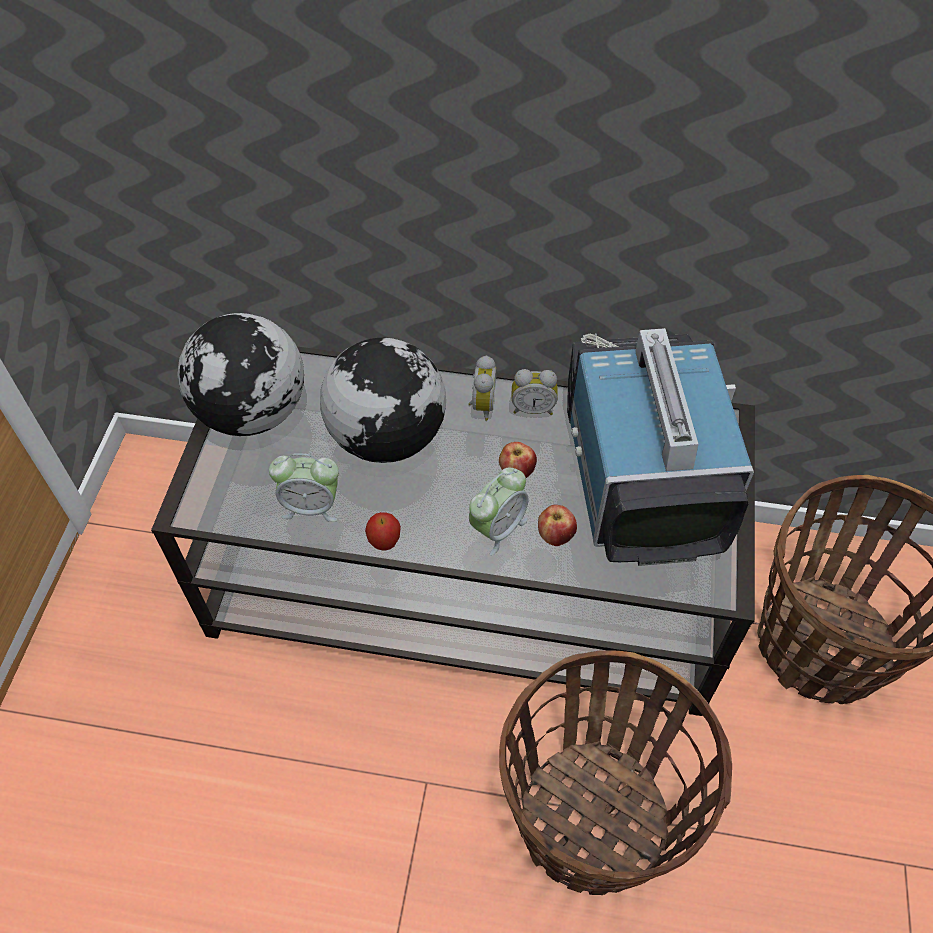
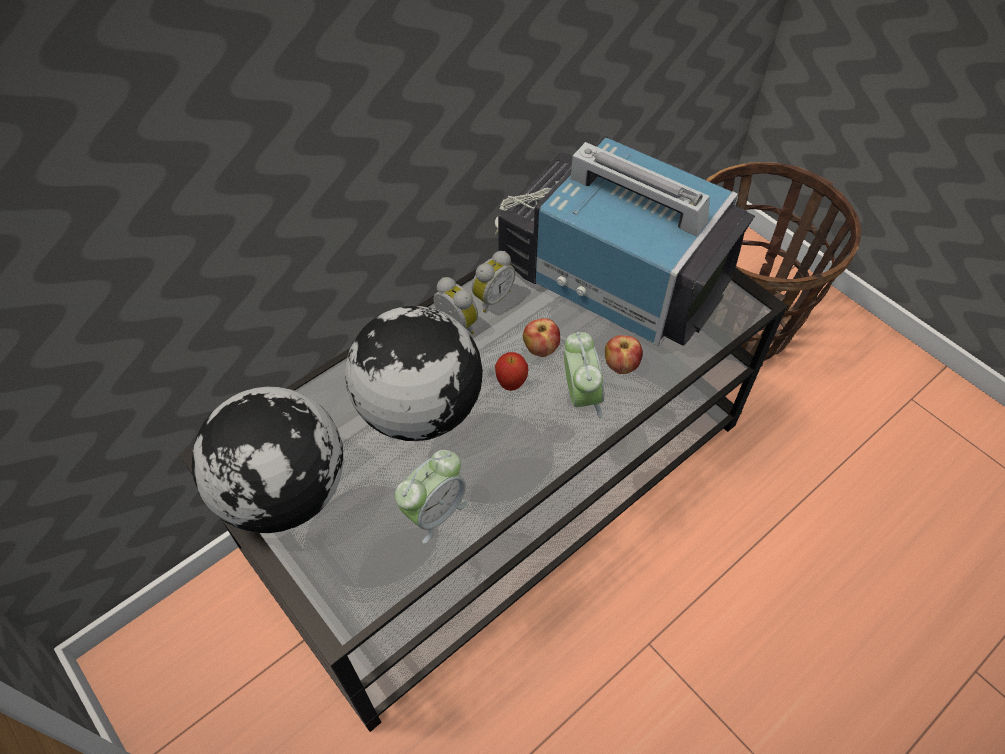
camera: 50 degrees left, 0 degrees up
apple [365,512,401,551] -> apple moved to [495,352,528,391]
basket [499,650,732,895] -> none

